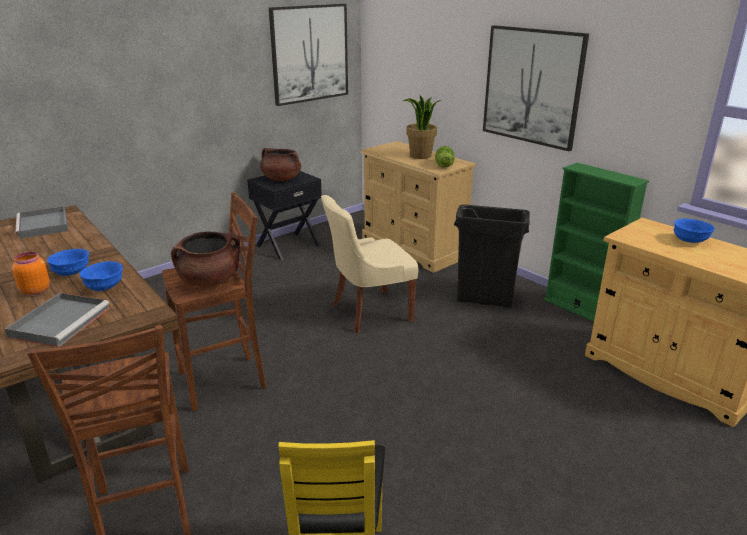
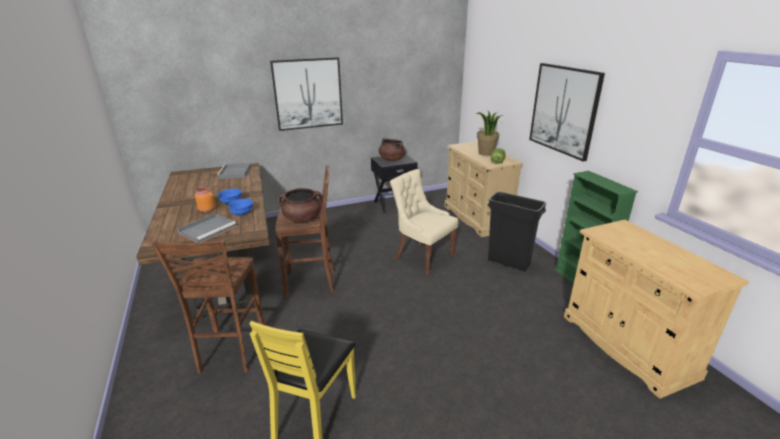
camera: 20 degrees right, 0 degrees up
picture [269,4,348,106] -> picture moved to [270,57,343,131]
beige chair [321,195,419,333] -> beige chair turned 45 degrees clockwise [390,169,458,275]
blue bowl [674,219,715,243] -> none

